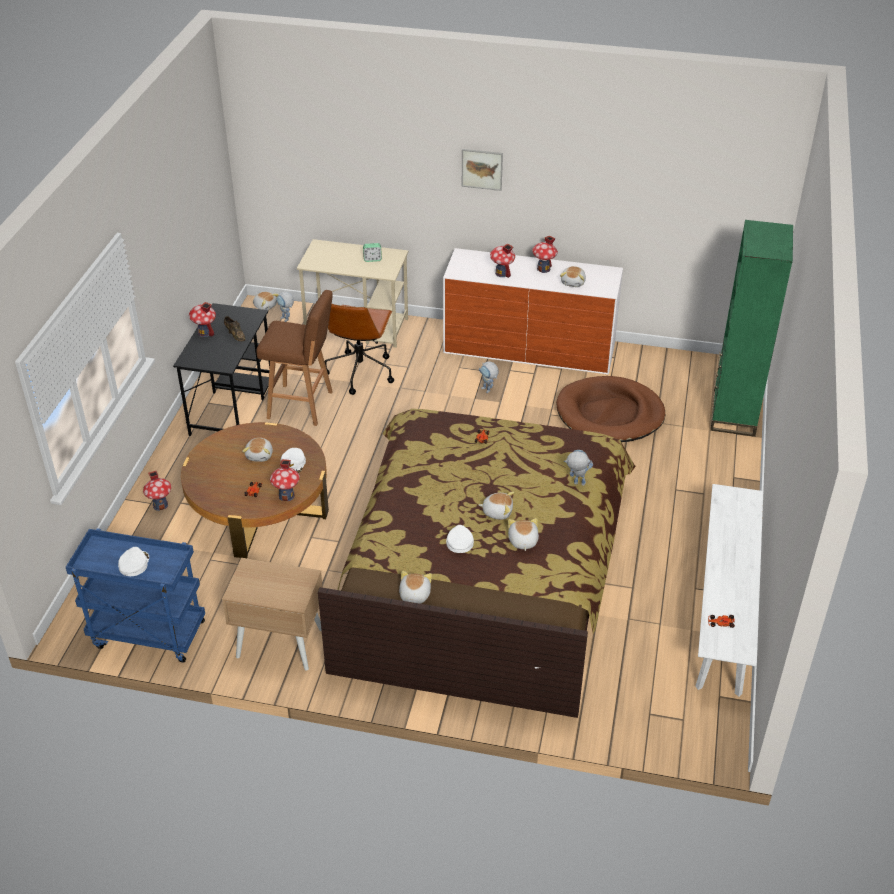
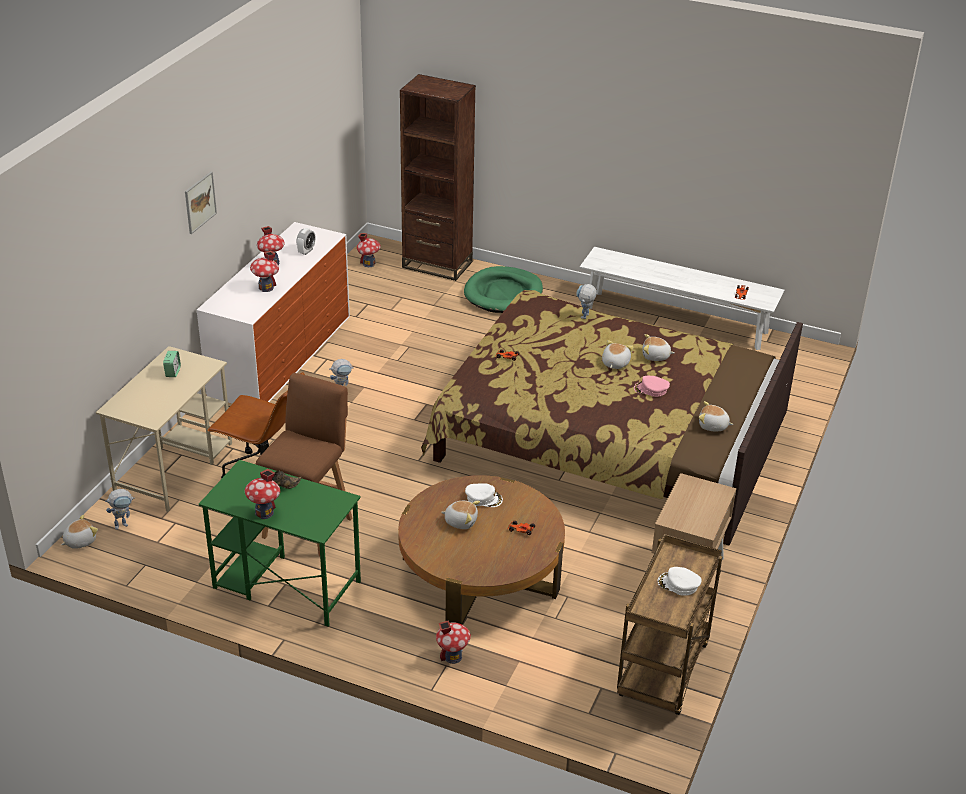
camera: 80 degrees left, 5 degrees down
blue cart [66,528,205,663] -> brown cart [617,534,722,715]
black desk [173,303,270,436] -> green desk [199,460,361,627]
toy house [270,459,300,501] -> toy house moved to [357,233,381,267]
white cap [446,525,474,553] -> pink cap [634,376,670,397]
brown dog bed [556,376,665,442] -> none
plush toy [560,266,586,287] -> alarm clock [296,228,316,255]
green bookcase [710,220,793,437] -> brown bookcase [400,74,476,281]
none -> green dog bed [464,266,543,313]

